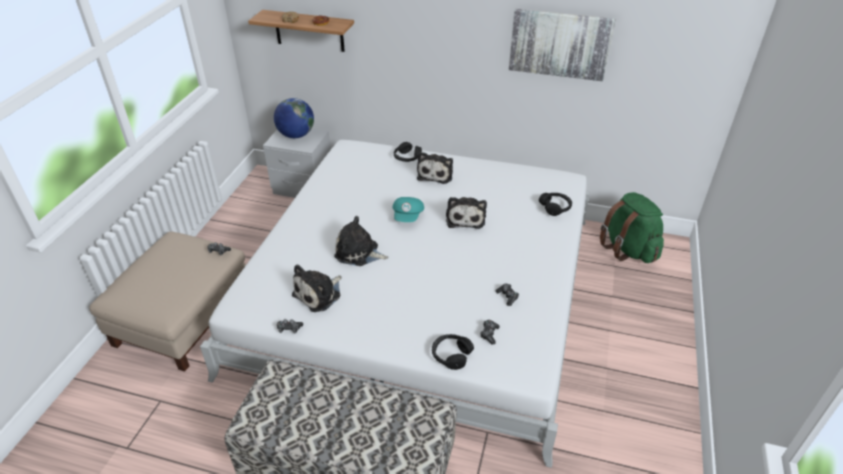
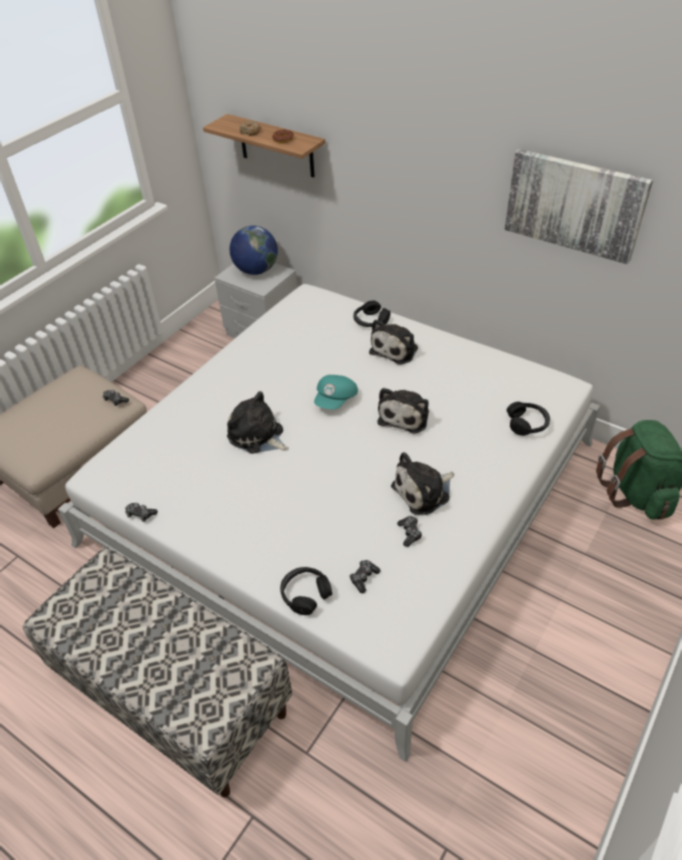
camera: 20 degrees right, 5 degrees up
plush toy [292,264,341,312] -> plush toy moved to [391,452,454,515]

